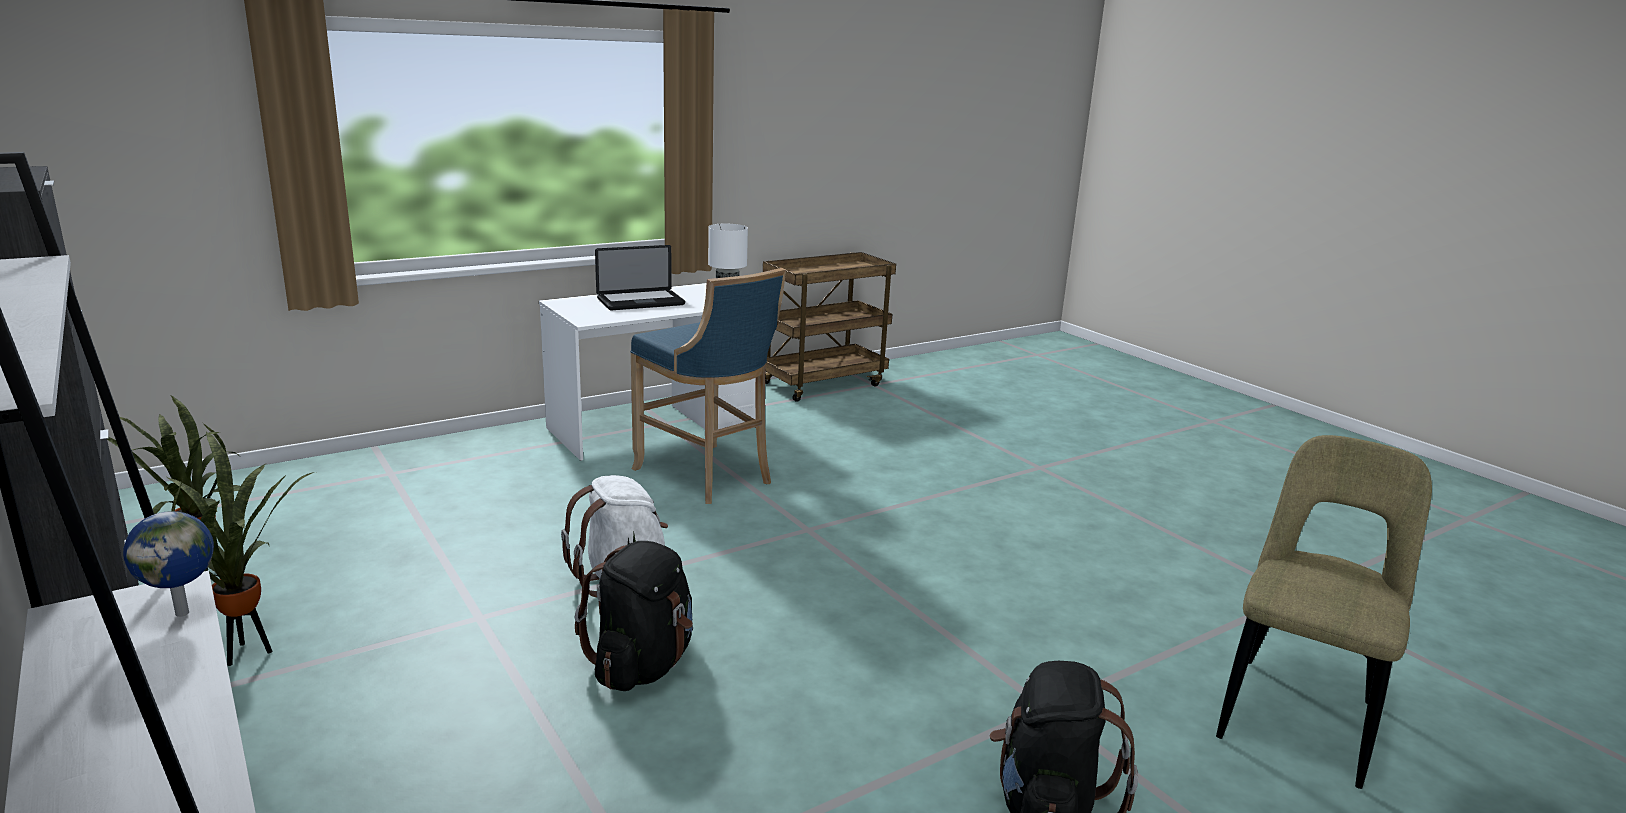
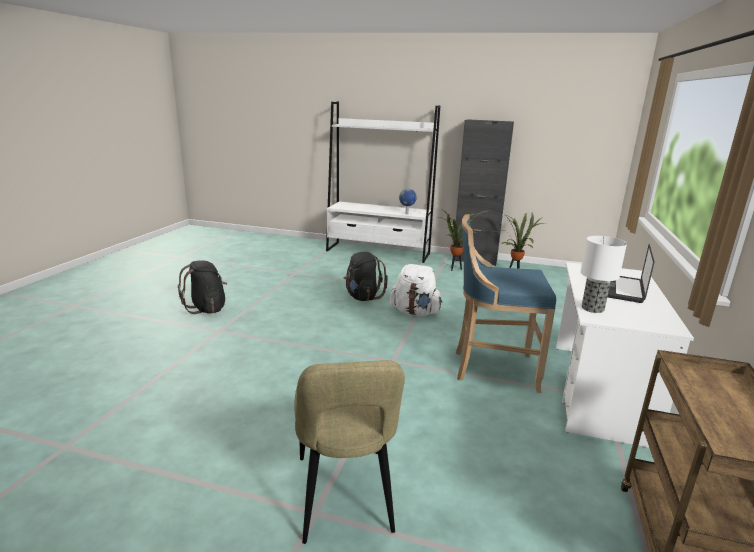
camera: 140 degrees right, 0 degrees up
beige chair [1216,435,1432,789] -> beige chair moved to [294,360,405,544]

